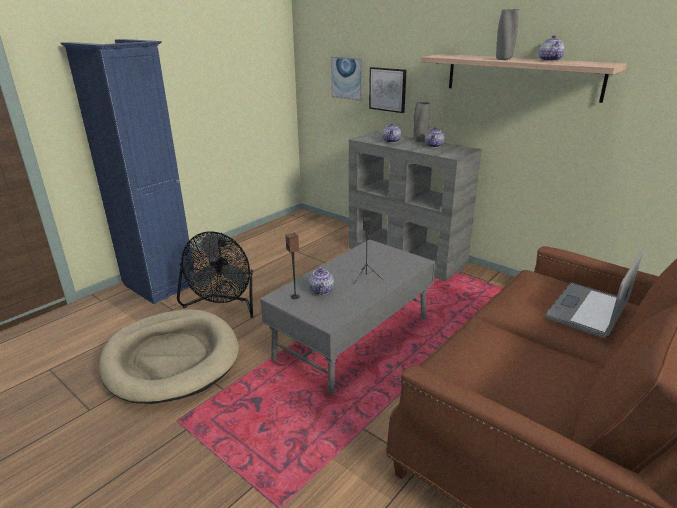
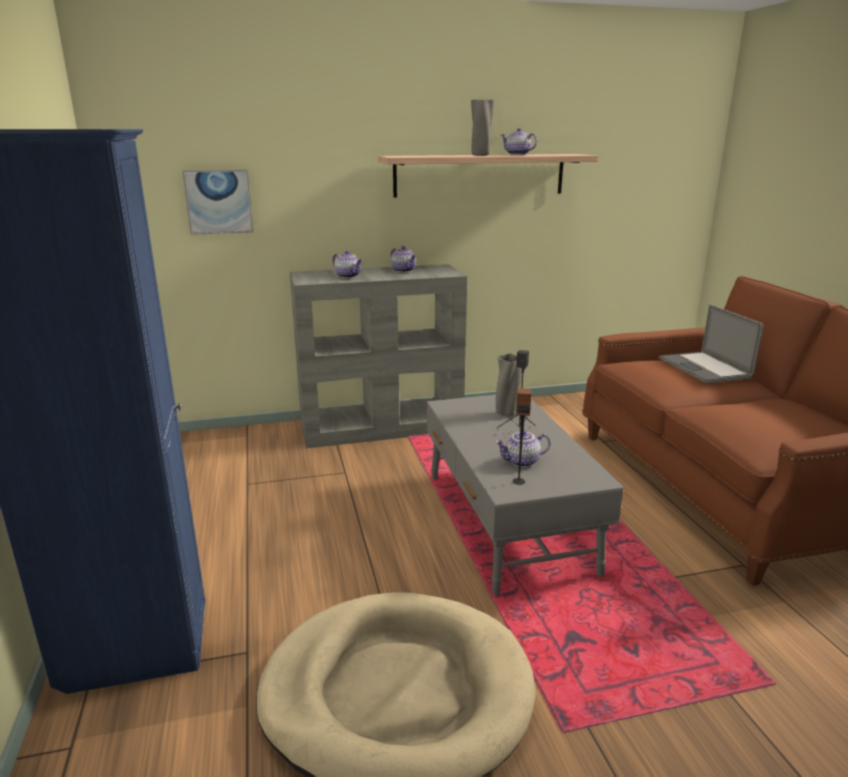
camera: 55 degrees left, 5 degrees down
black fan [177,231,253,318] -> none
teapot [309,265,334,295] -> teapot turned 135 degrees clockwise [495,430,551,467]
picture [369,67,406,113] -> none
grey vase [413,102,429,142] -> grey vase moved to [496,354,522,416]

